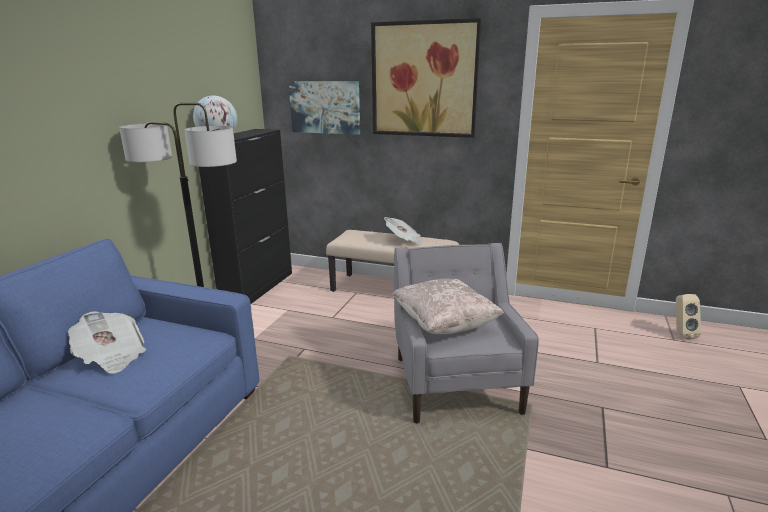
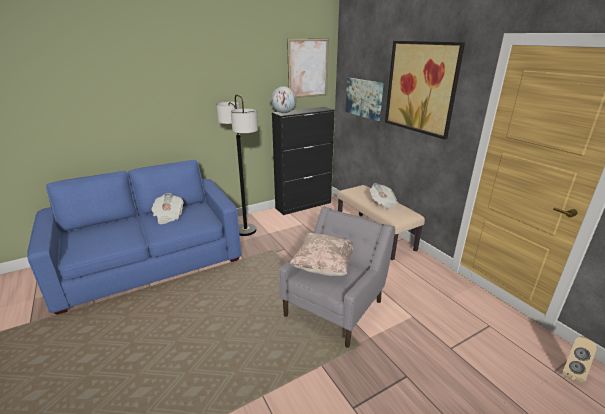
camera: 40 degrees right, 5 degrees up
none -> picture [287,38,329,98]

